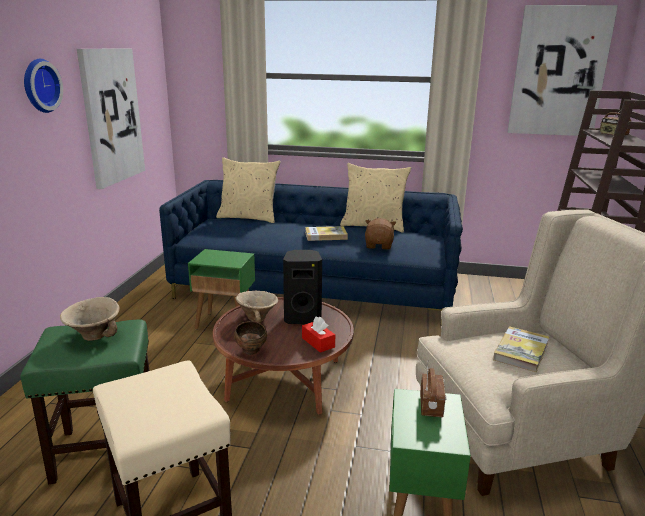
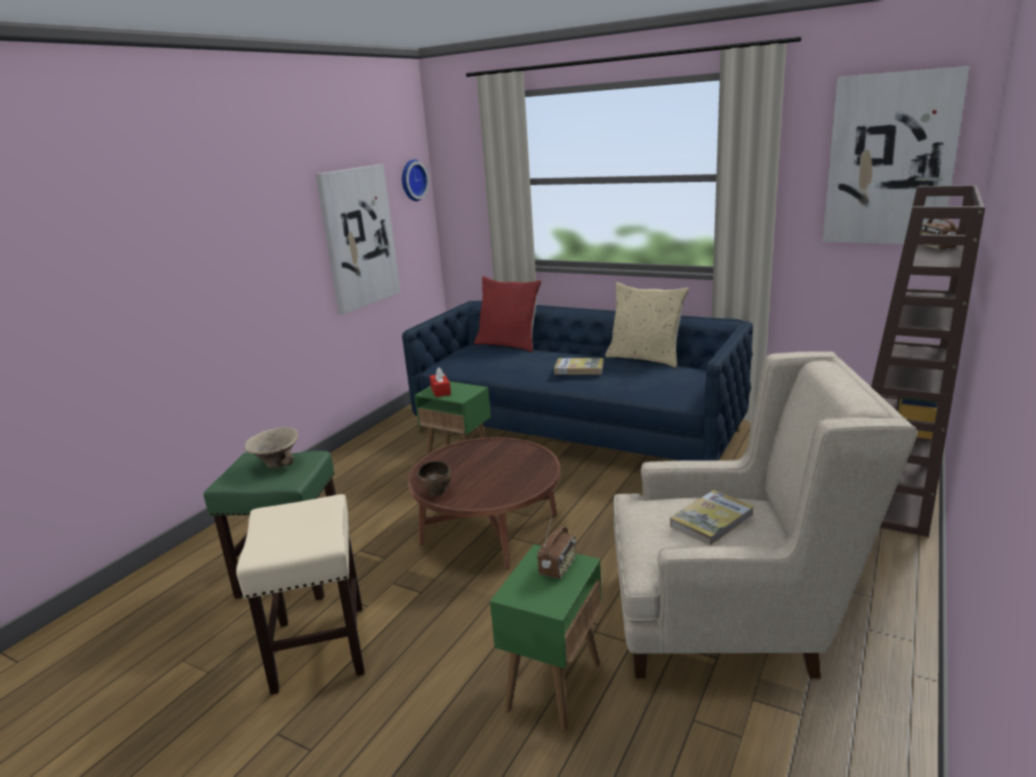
camera: 20 degrees right, 0 degrees up
wall clock [24,59,63,113] -> wall clock moved to [402,159,429,201]
beige pillow [216,157,281,223] -> red pillow [474,276,542,352]
beige bowl [236,291,278,323] -> none
black speaker [283,250,322,324] -> none
red tissue box [302,316,335,353] -> red tissue box moved to [429,367,451,397]
brown plush toy [365,218,396,250] -> none

